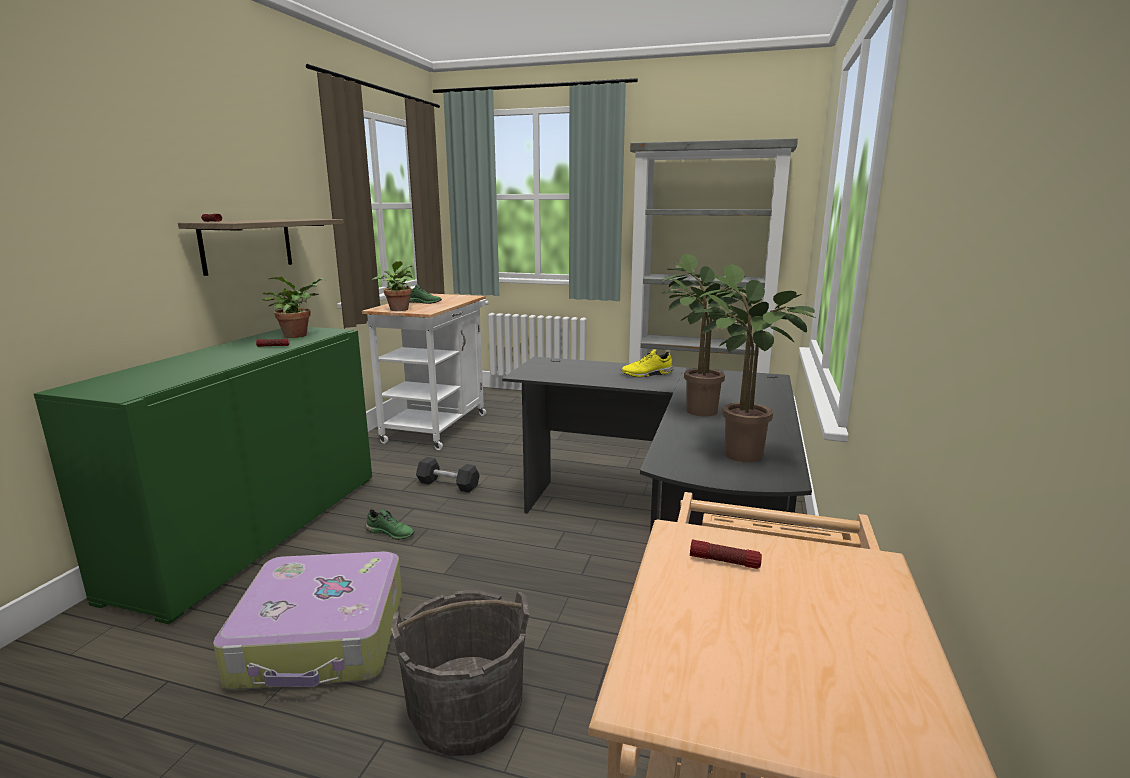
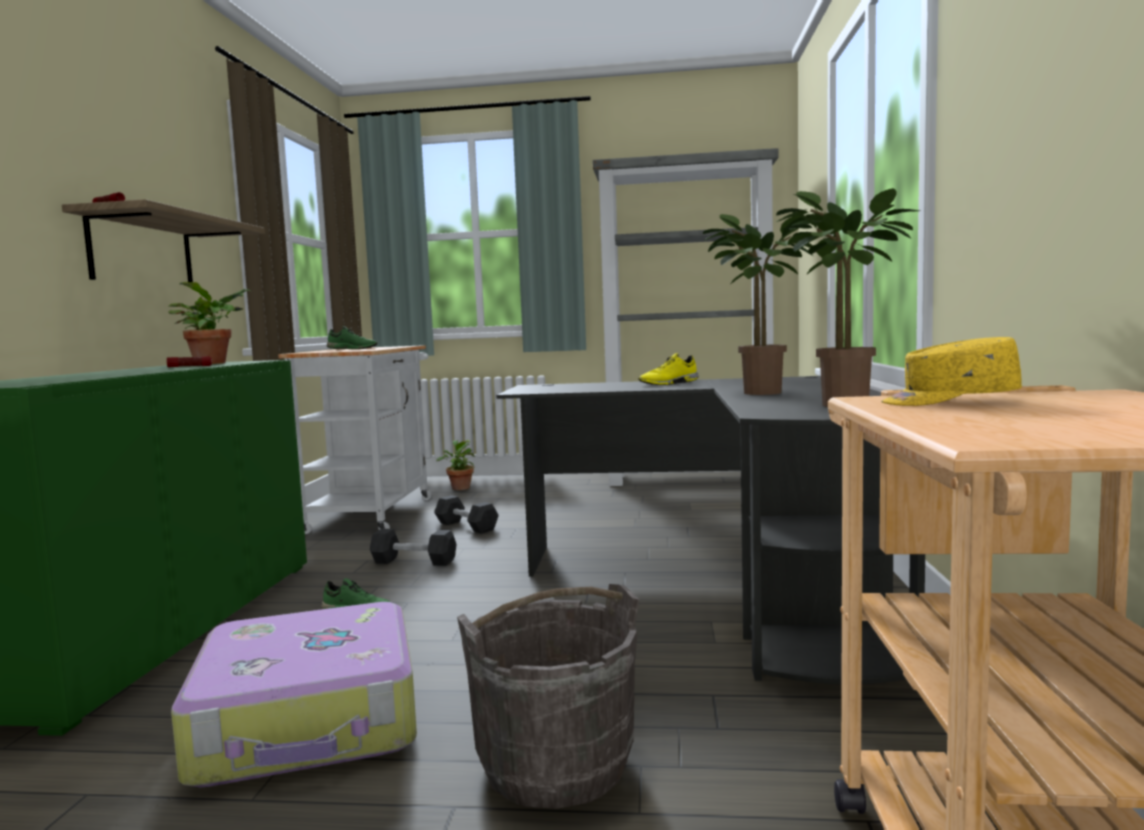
camera: 10 degrees left, 10 degrees down
potted plant [372,261,413,311] -> potted plant moved to [436,440,475,490]
flashlight [690,539,762,569] -> yellow cap [881,337,1022,406]
none -> black dumbbell [434,495,499,534]

